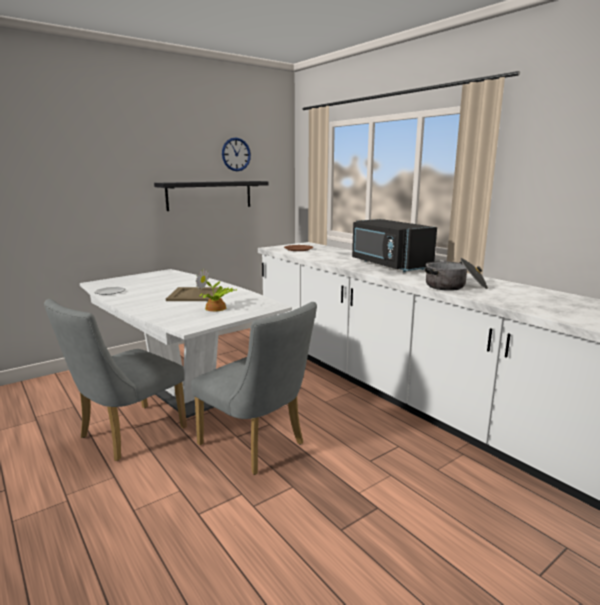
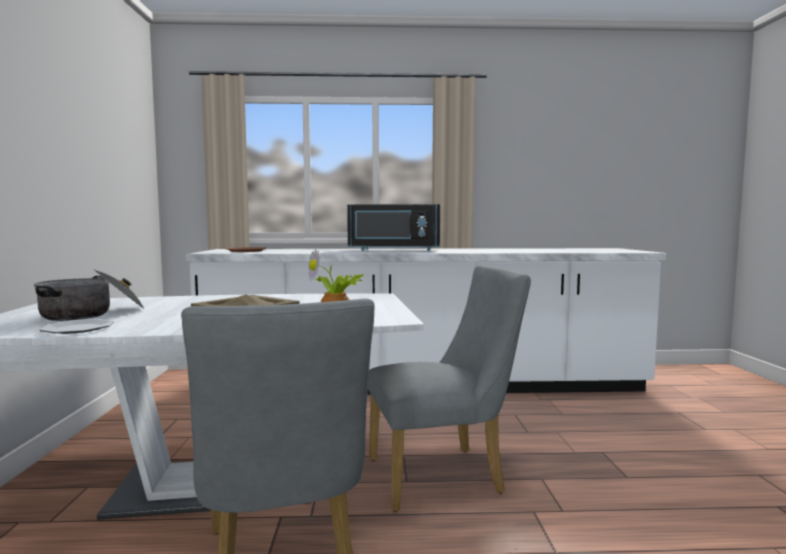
camera: 55 degrees left, 10 degrees down
black shelf [154,181,269,211] -> none
wall clock [222,137,251,171] -> none
cooking pot [425,258,488,291] -> cooking pot moved to [34,269,144,321]

